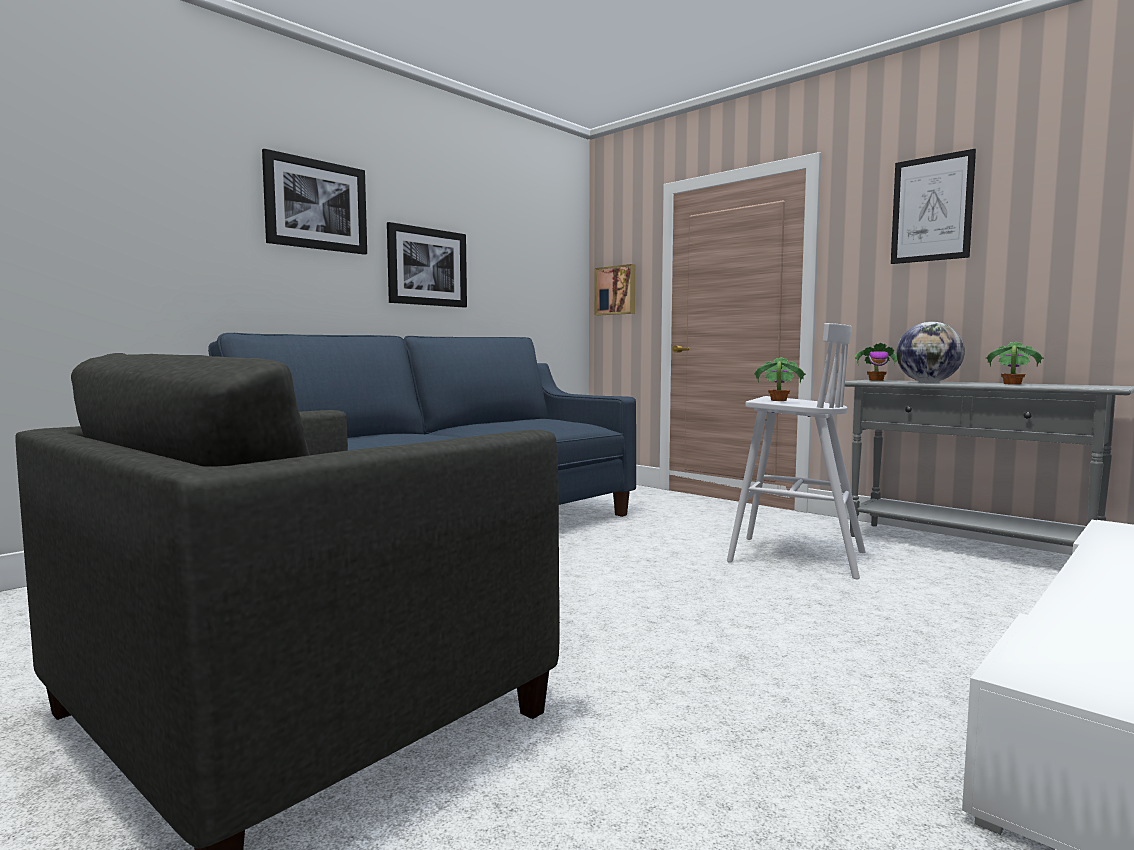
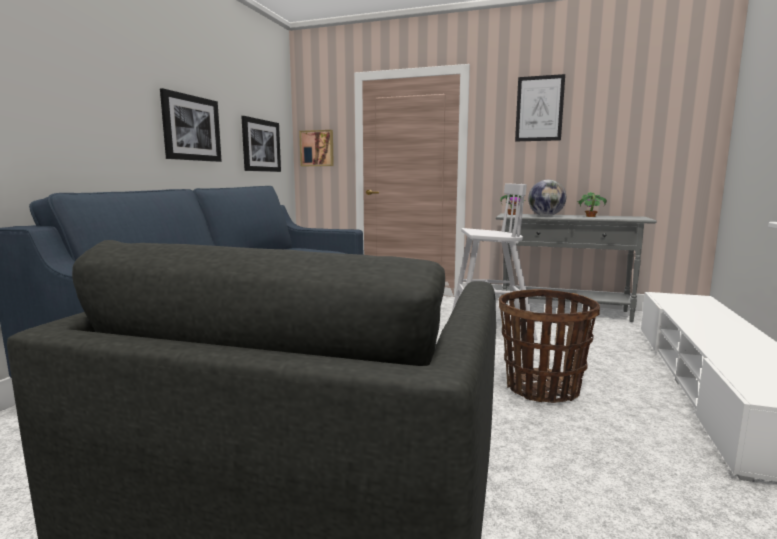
camera: 25 degrees left, 5 degrees up
picture [262,149,367,255] -> picture moved to [241,116,281,172]
potted plant [754,357,806,401] -> none
none -> basket [499,289,600,403]

